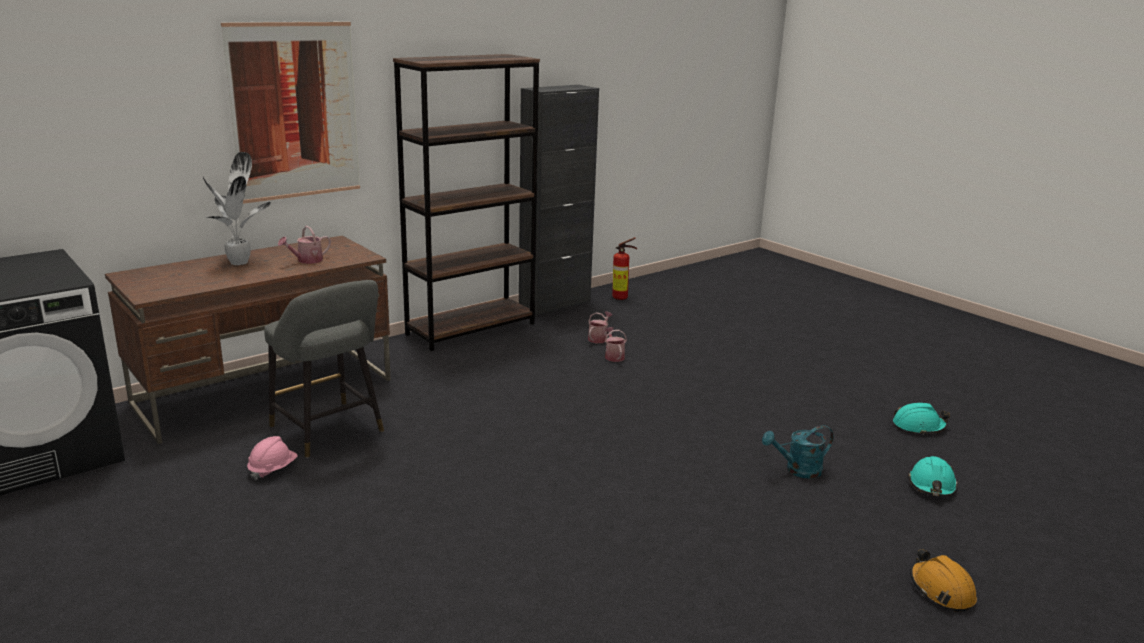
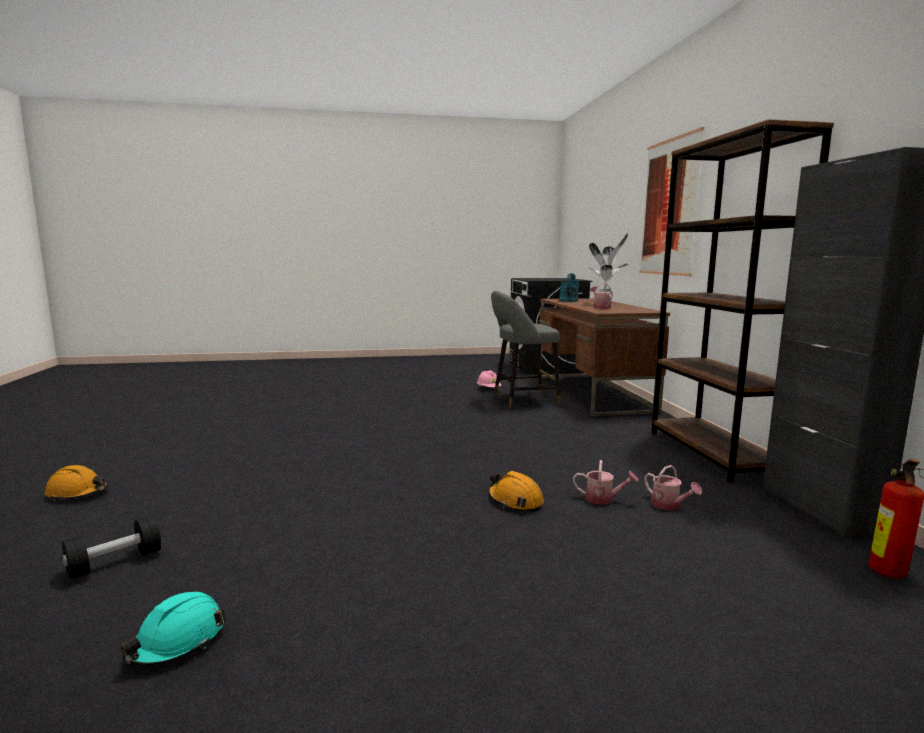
camera: 120 degrees right, 10 degrees down
turquoise watering can [762,425,834,479] -> turquoise watering can moved to [559,273,579,302]
turquoise hard hat [908,456,958,497] -> black dumbbell [62,515,161,580]
none -> orange hard hat [488,471,544,512]

